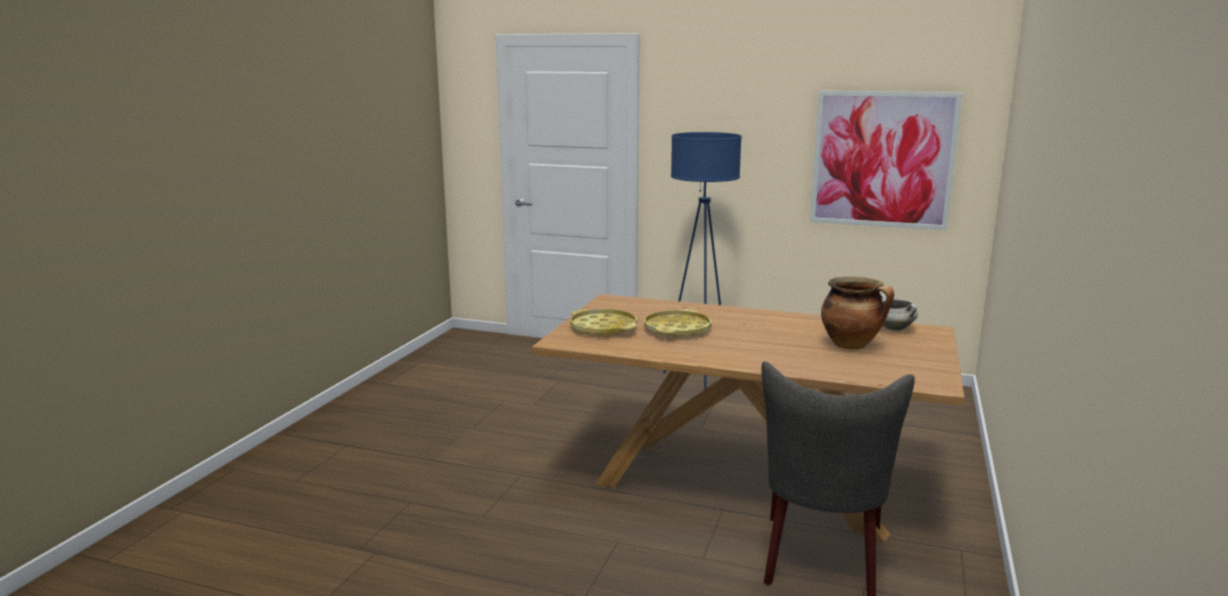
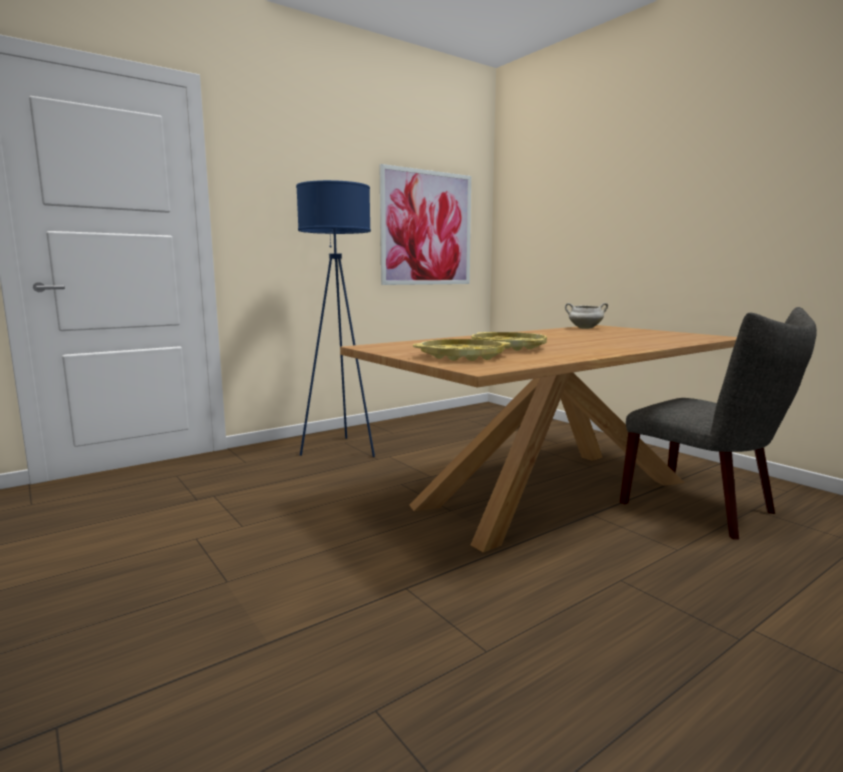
camera: 55 degrees left, 5 degrees down
cooking pot [821,277,894,350] -> none

